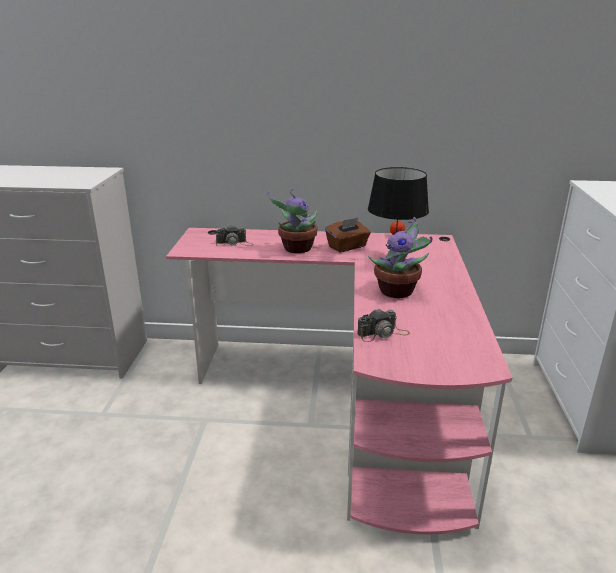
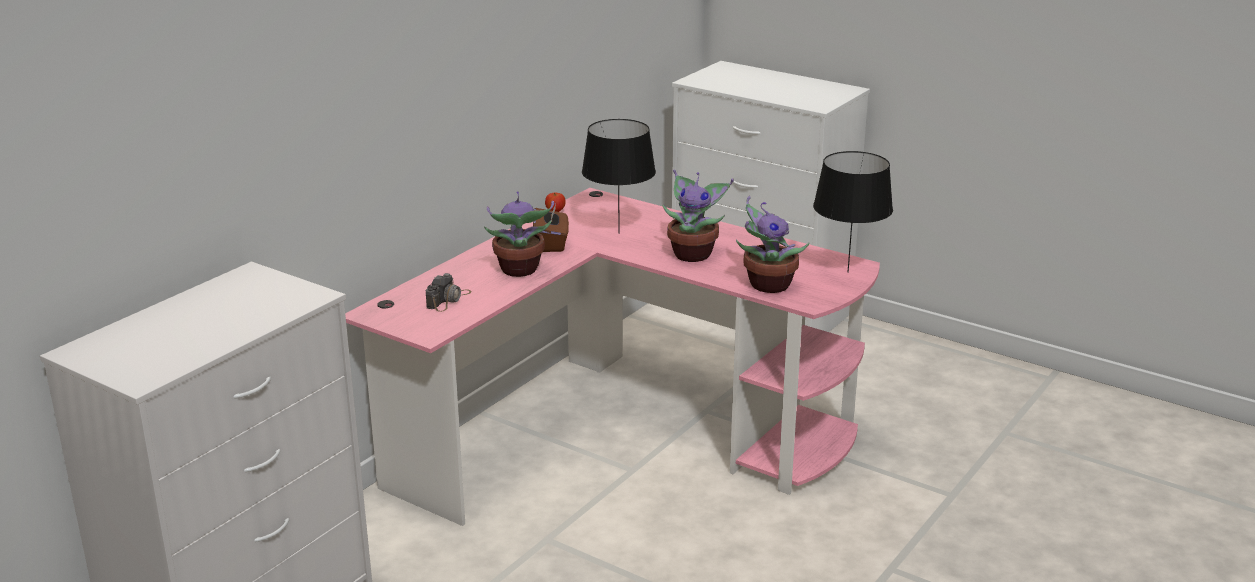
camera: 60 degrees left, 0 degrees up
camera [357,309,410,342] -> potted plant [736,196,809,293]
none -> black table lamp [813,151,893,273]

